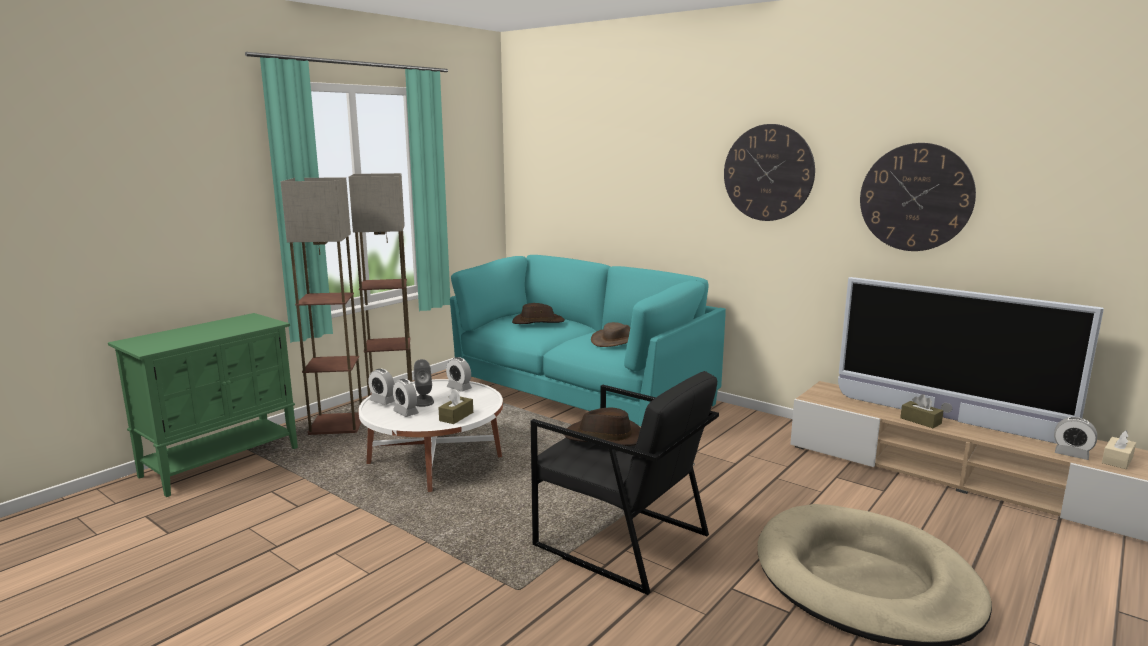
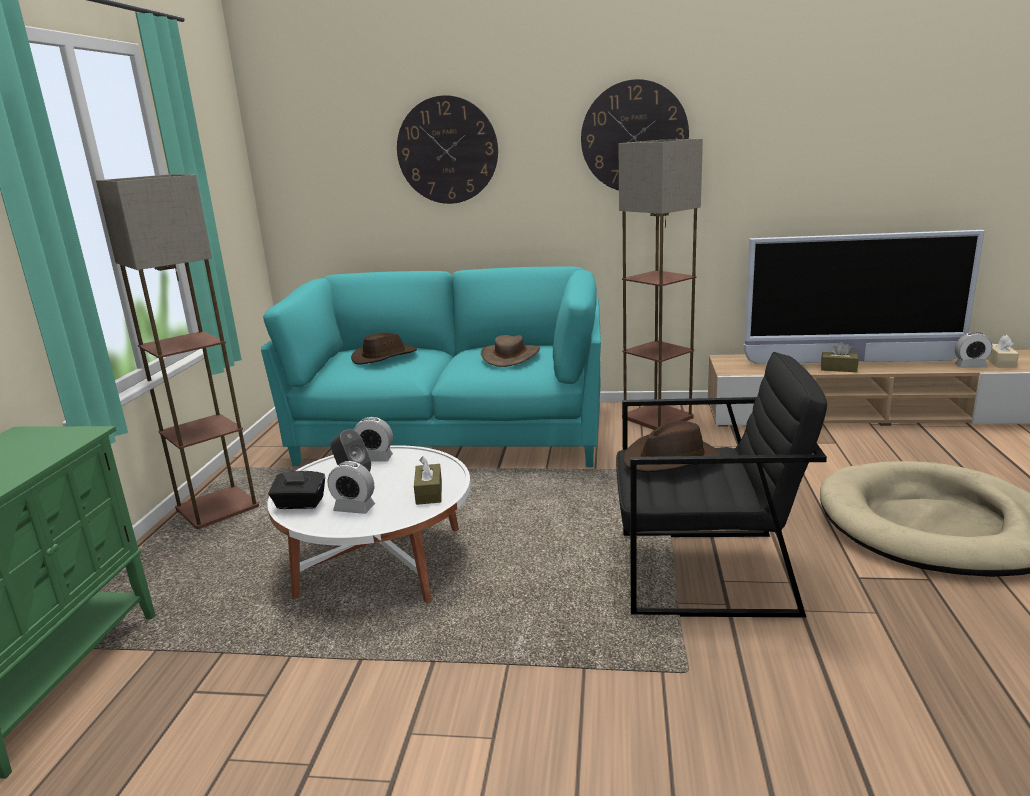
camera: 30 degrees left, 5 degrees up
floor lamp [280,177,362,435] -> floor lamp moved to [618,139,703,430]
alarm clock [368,369,395,405] -> black tissue box [268,471,325,509]
wall clock [860,143,976,251] -> wall clock moved to [397,95,498,204]

